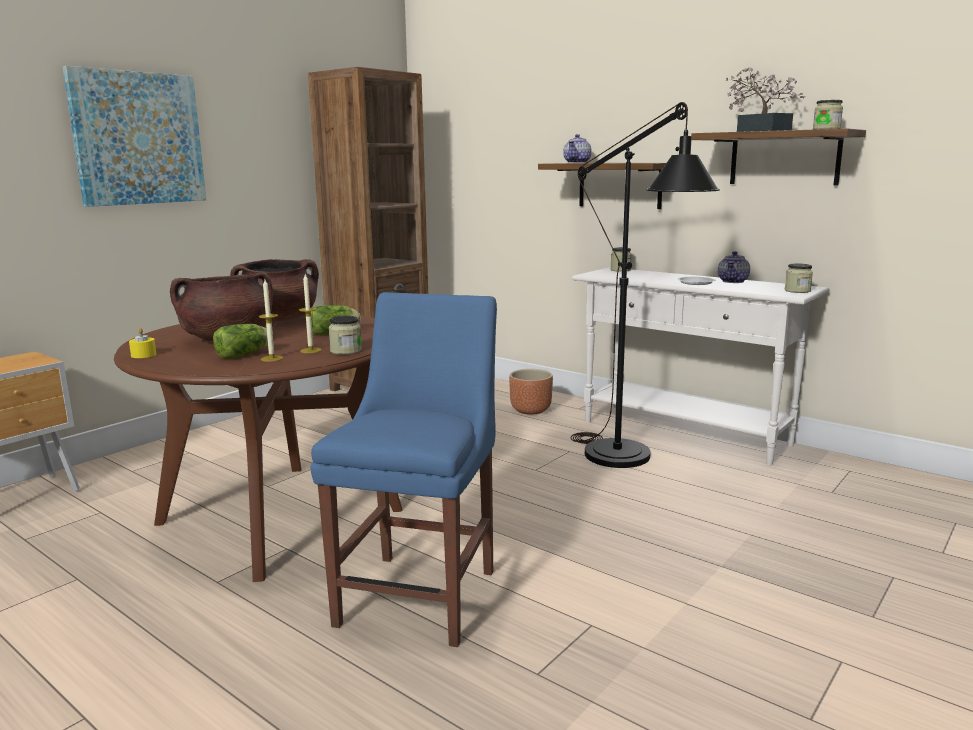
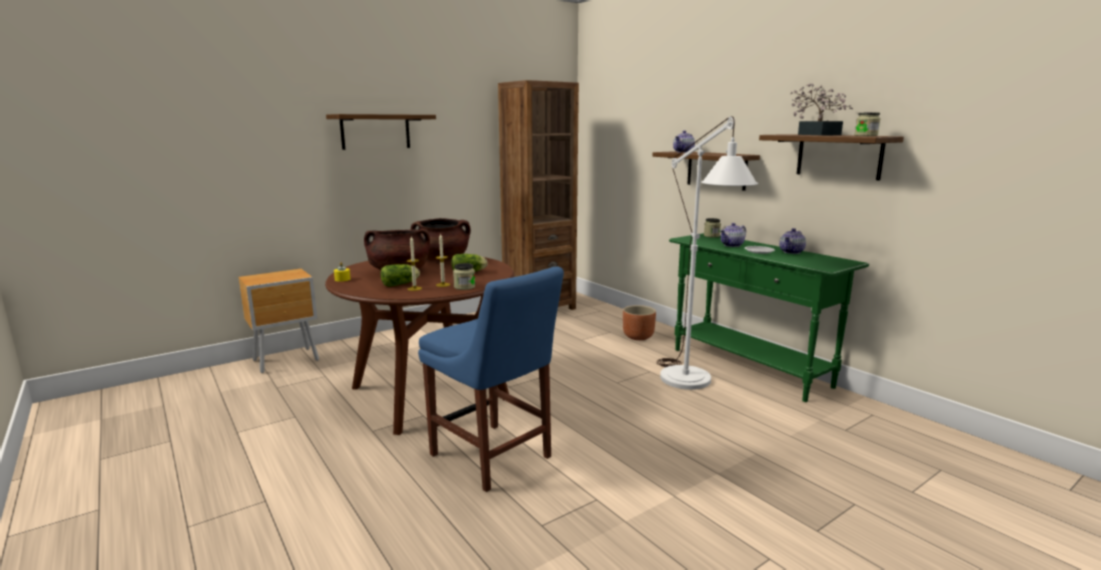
camera: 15 degrees right, 0 degrees up
picture [62,66,206,207] -> shelf [326,114,436,150]
blue chair [311,292,497,647] -> blue chair turned 105 degrees clockwise [418,266,564,492]
black floor lamp [571,102,720,468] -> white floor lamp [657,116,758,390]
white console table [572,267,830,466] -> green console table [669,233,869,402]
jar [785,264,813,293] -> none
none -> teapot [720,223,746,247]

